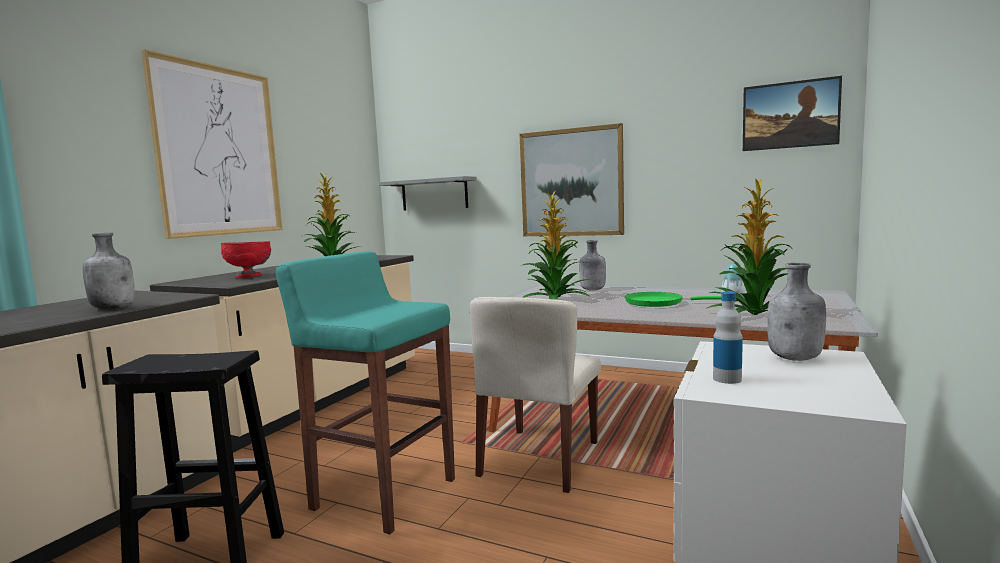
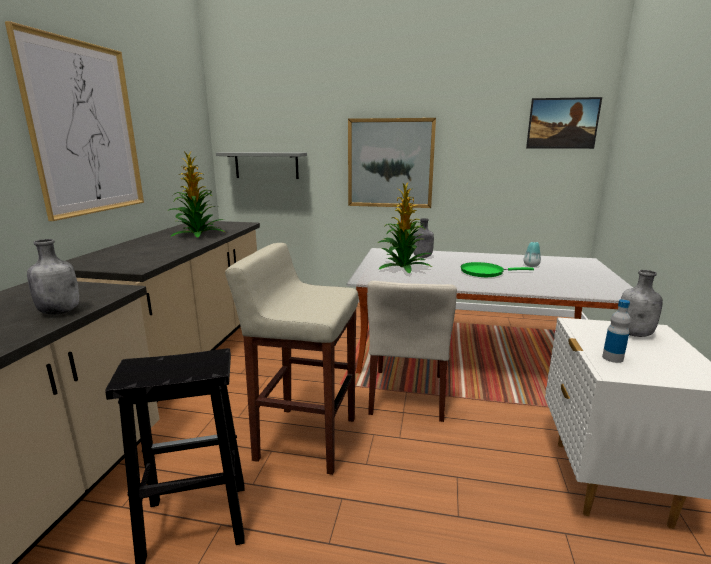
camera: 15 degrees left, 10 degrees up
red bowl [221,241,271,278] -> none
turquoise stool [275,251,455,534] -> beige stool [225,243,358,475]
potted plant [706,180,791,315] -> none

